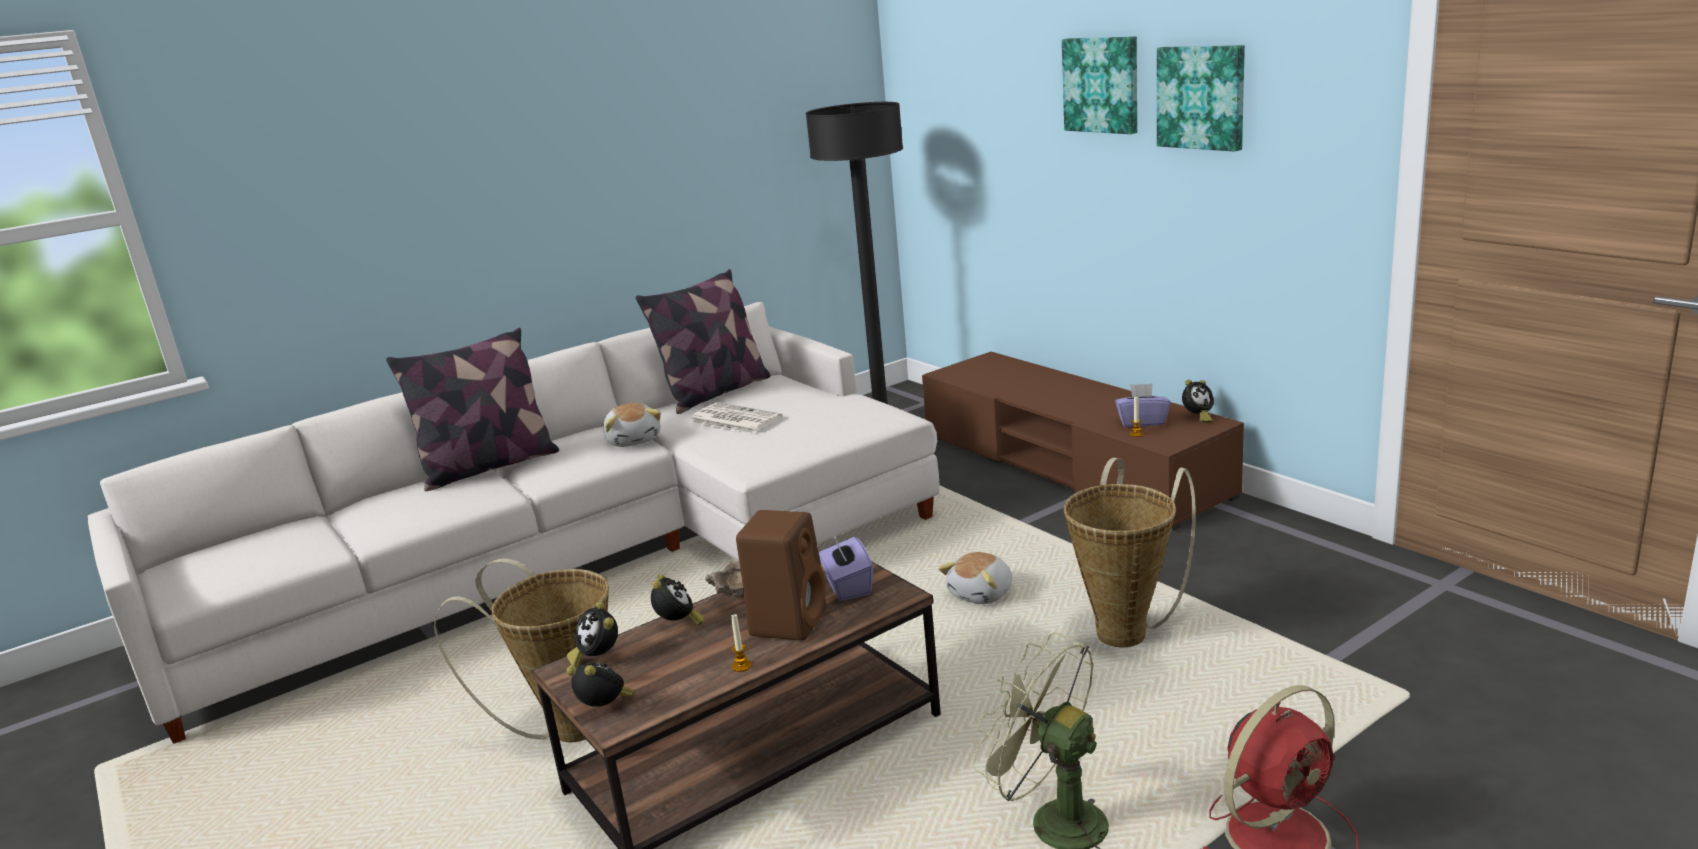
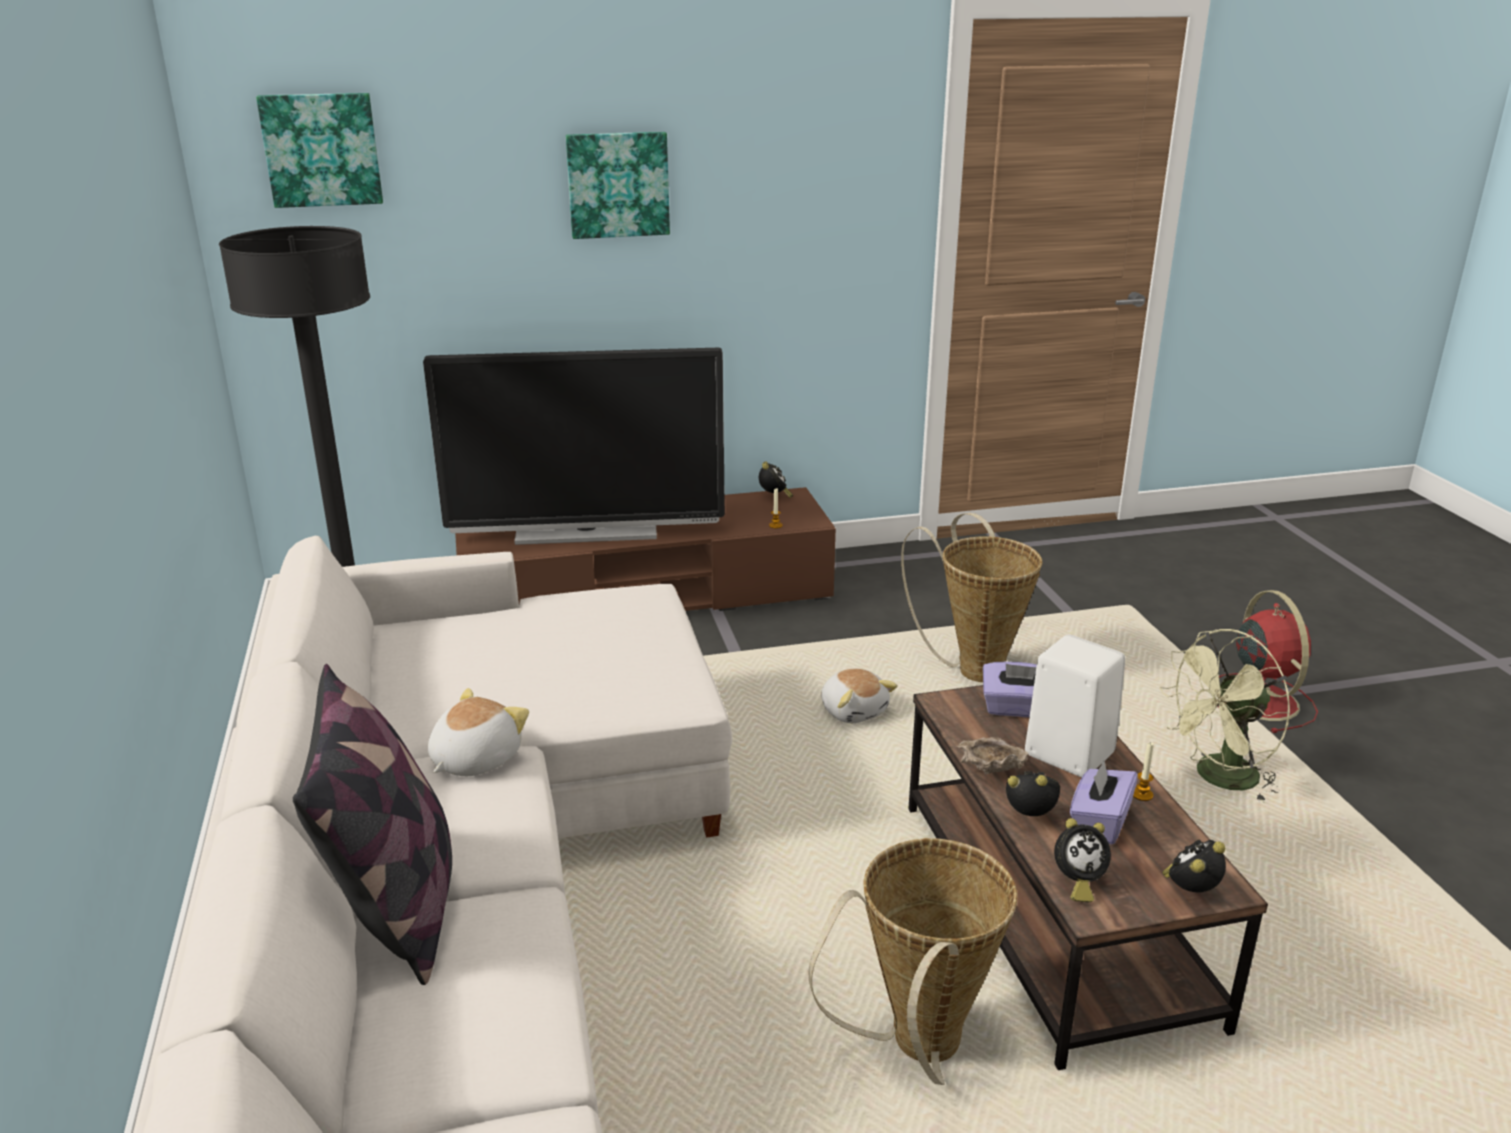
camera: 70 degrees left, 5 degrees up
plush toy [603,403,661,447] -> plush toy turned 60 degrees counterclockwise [428,688,529,776]
pillow [636,269,770,414] -> none
newspaper [689,402,783,434] -> none
brown speaker [736,510,826,641] -> white speaker [1025,634,1125,778]
purple tissue box [1115,383,1170,427] -> purple tissue box moved to [1070,760,1138,845]
picture [1157,45,1245,152] -> picture moved to [256,93,383,208]
none -> television [423,348,725,545]

